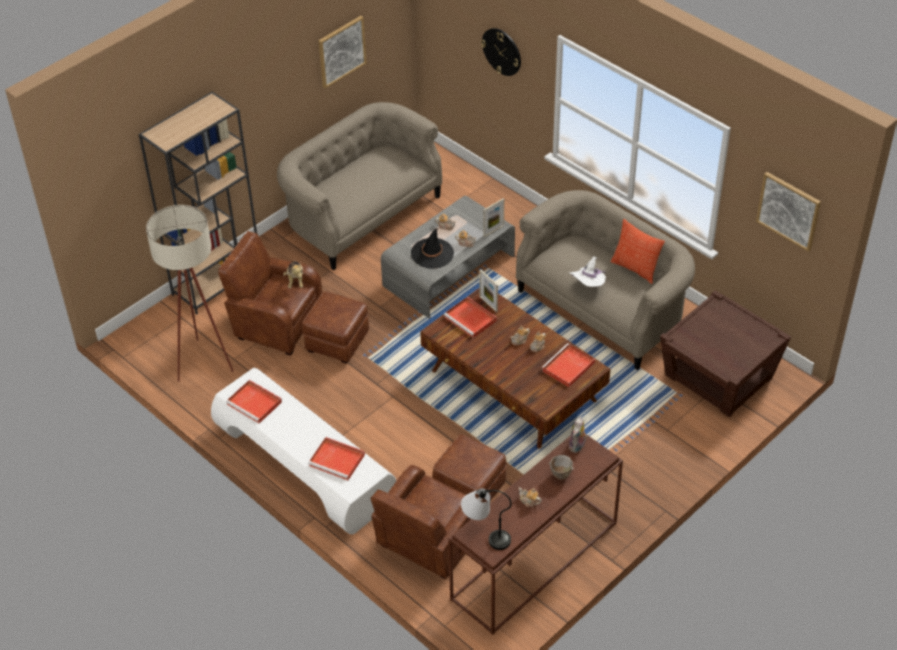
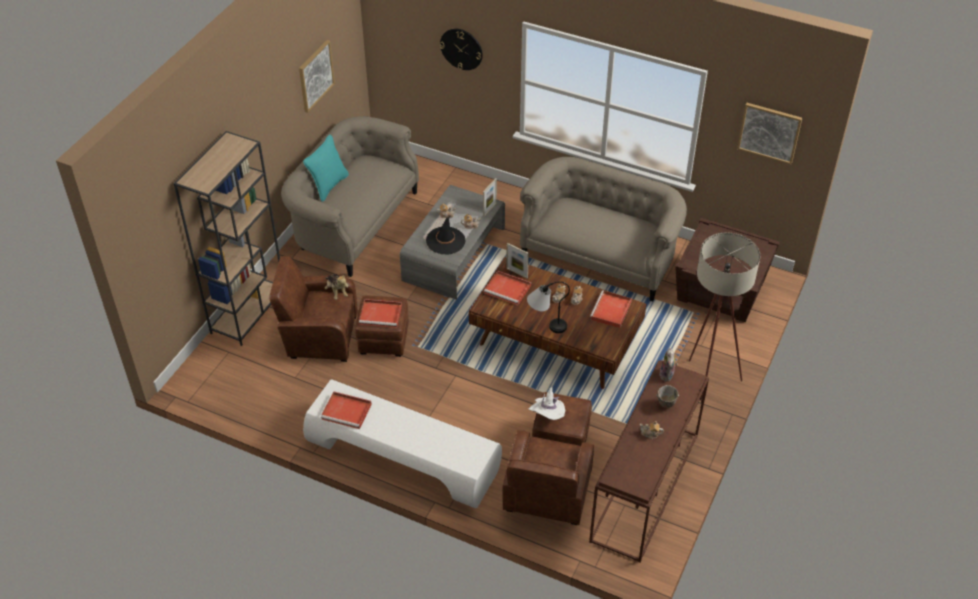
camera: 20 degrees left, 0 degrees up
beige floor lamp [146,205,233,382] -> beige floor lamp moved to [689,232,760,403]
red tray [308,437,365,480] -> red tray moved to [359,299,402,328]
table lamp [461,489,511,550] -> table lamp moved to [527,281,570,333]
white hat [569,256,606,287] -> white hat moved to [529,387,565,420]
orange pillow [611,219,665,284] -> none
none -> turquoise pillow [303,135,349,202]

